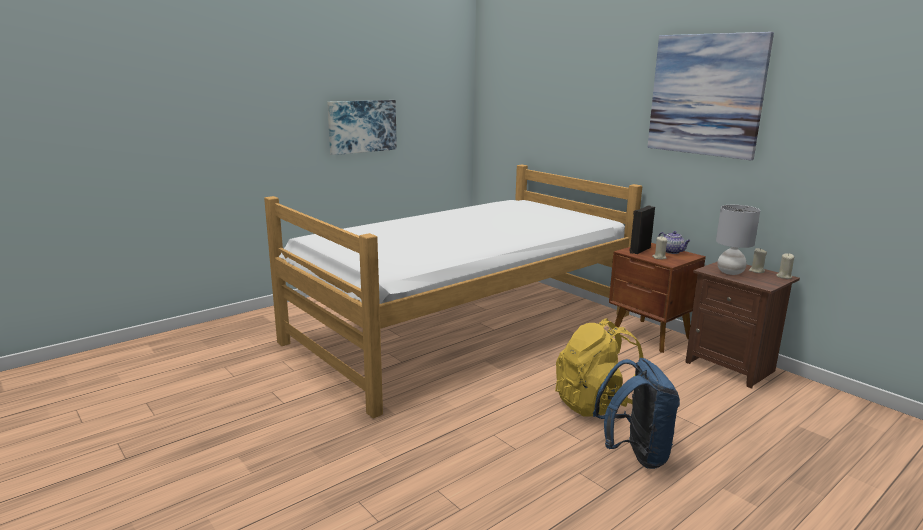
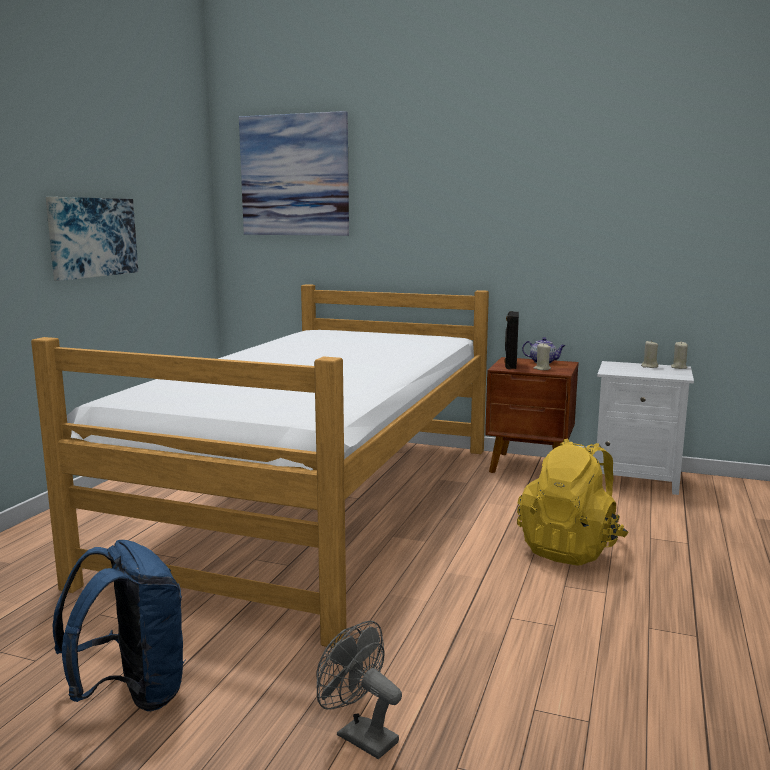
camera: 30 degrees left, 5 degrees down
blue backpack [593,358,680,469] -> blue backpack moved to [52,540,185,711]
picture [647,32,774,160] -> picture moved to [239,111,349,236]
brown nightstand [685,261,800,389] -> white nightstand [596,361,694,495]
grey table lamp [716,205,760,275] -> none
none -> grey fan [316,621,402,759]

